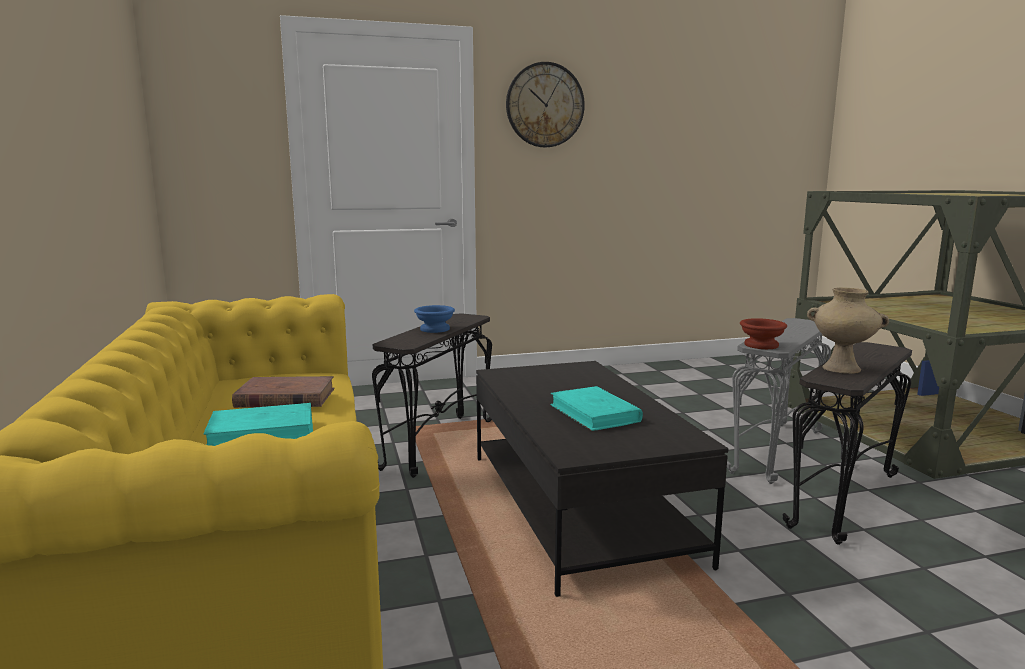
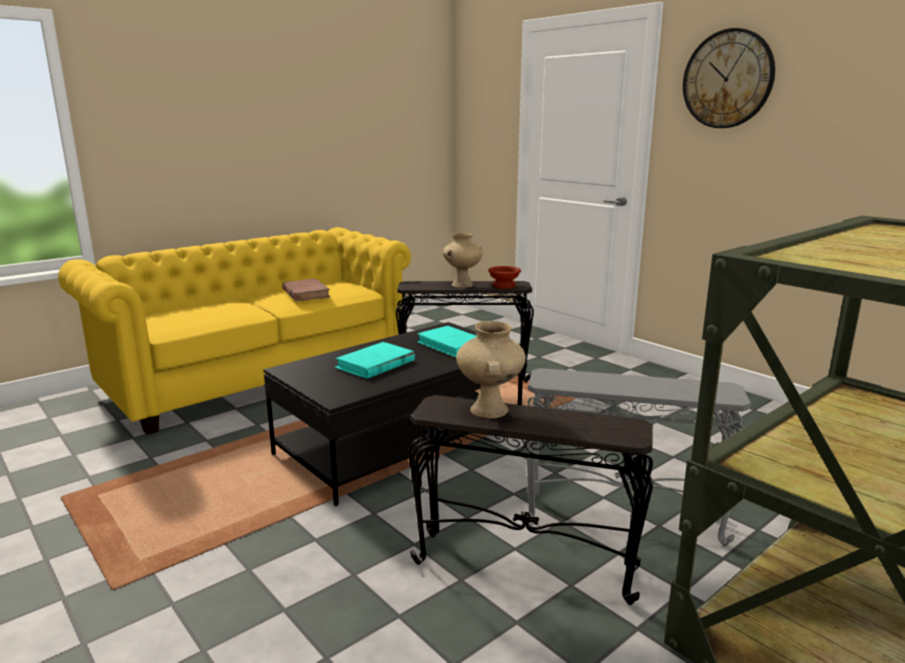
camera: 65 degrees right, 5 degrees up
turquoise book [203,403,313,446] -> turquoise book moved to [417,326,476,358]
blue bowl [414,305,455,333] -> beige vase [443,233,483,288]
brown bowl [740,318,787,349] -> brown bowl moved to [488,266,521,289]

